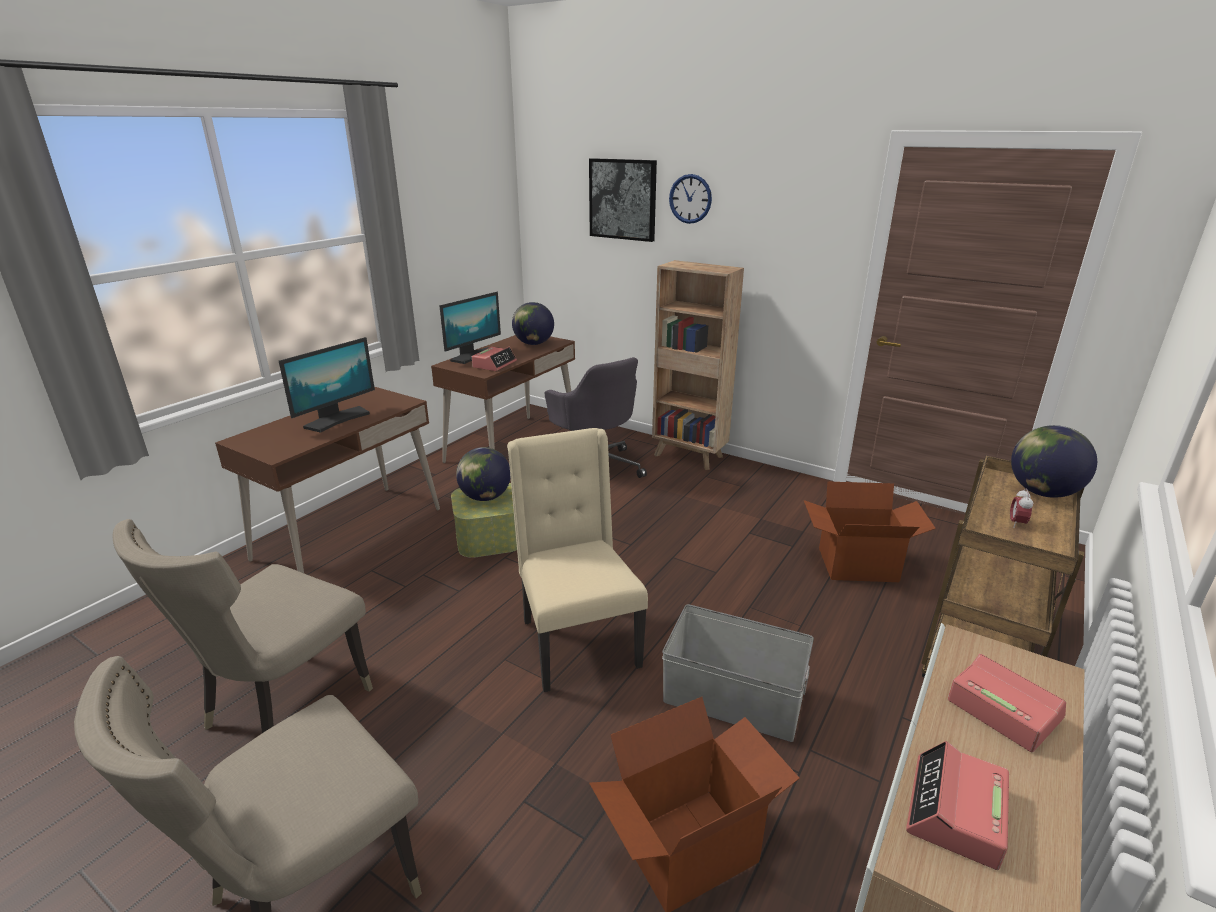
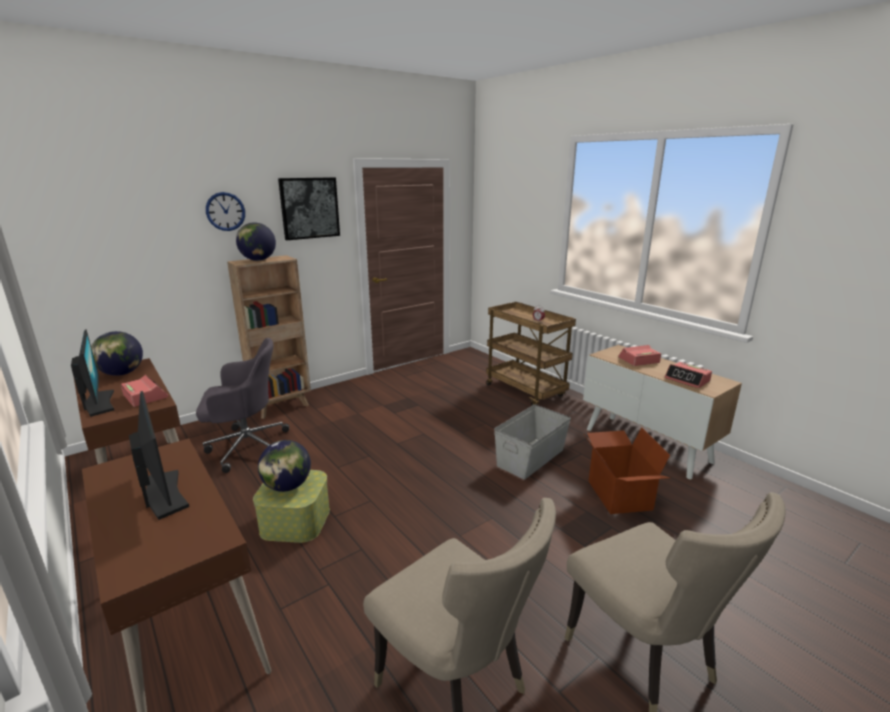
camera: 70 degrees left, 5 degrees down
beige chair [507,428,648,692] -> none
picture [589,158,657,242] -> picture moved to [278,177,340,240]
cardboard box [804,482,936,582] -> none
globe [1011,425,1097,498] -> globe moved to [236,222,276,261]

